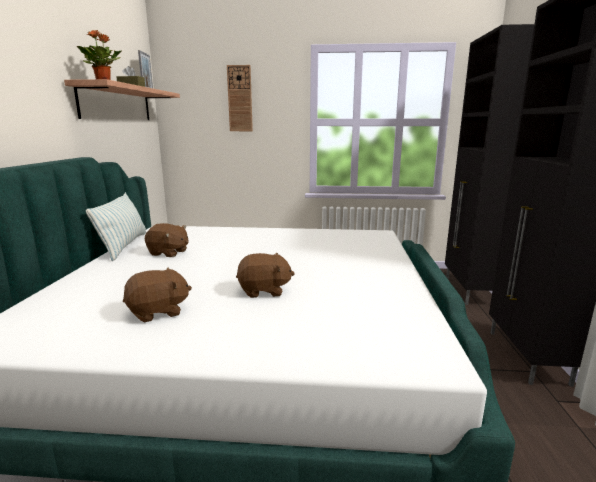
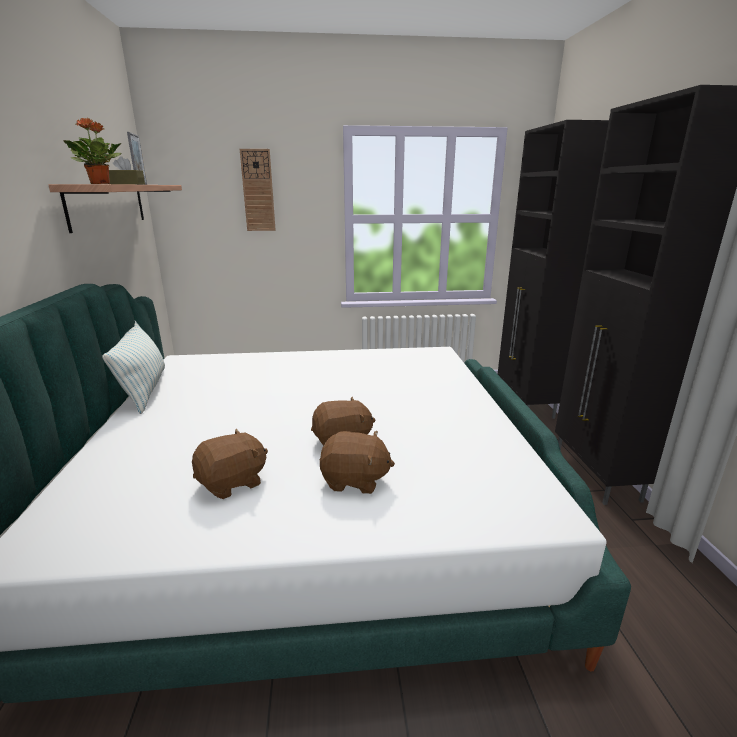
camera: 10 degrees left, 5 degrees up
brown plush toy [145,223,189,257] -> brown plush toy moved to [320,431,395,494]

